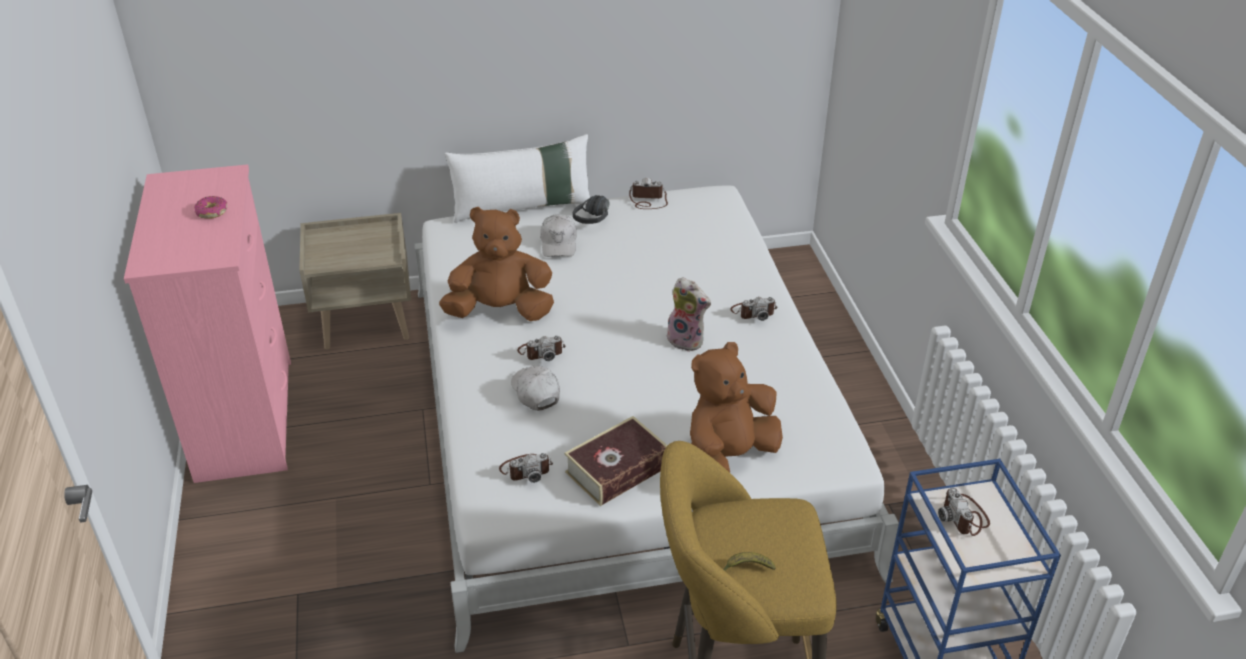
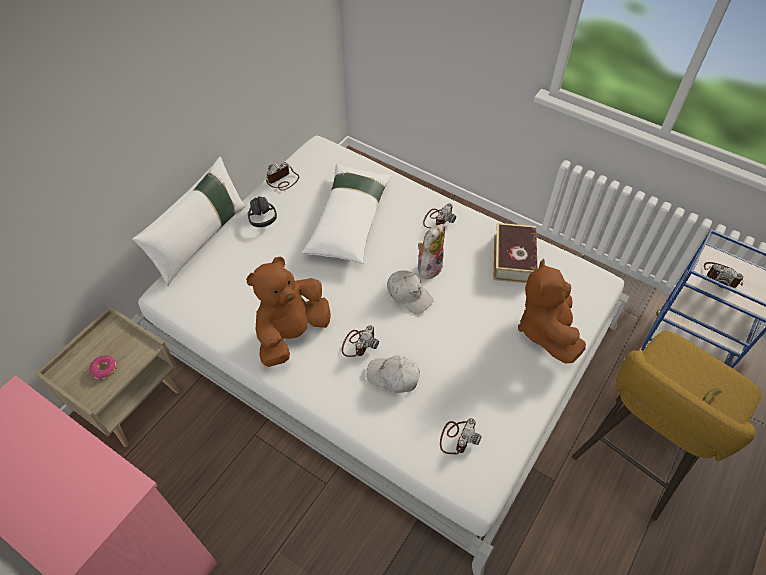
camera: 45 degrees left, 15 degrees up
donut [194,196,227,219] -> donut moved to [89,355,117,380]
white cap [540,214,577,257] -> white cap moved to [387,270,433,314]
book [564,416,667,506] -> book moved to [493,223,537,283]
plush toy [667,277,711,352] -> plush toy turned 45 degrees counterclockwise [418,224,445,279]
none -> white pillow [302,165,392,264]

